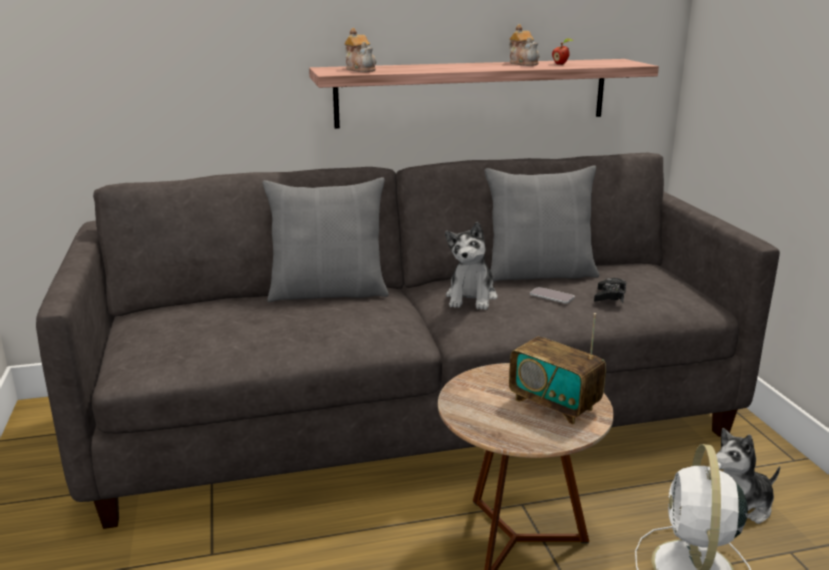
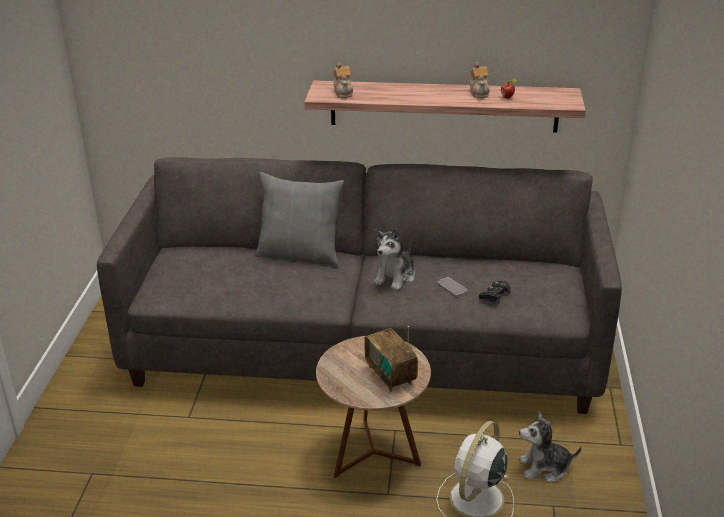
camera: 20 degrees right, 10 degrees up
grey pillow [485,165,599,282] -> none

